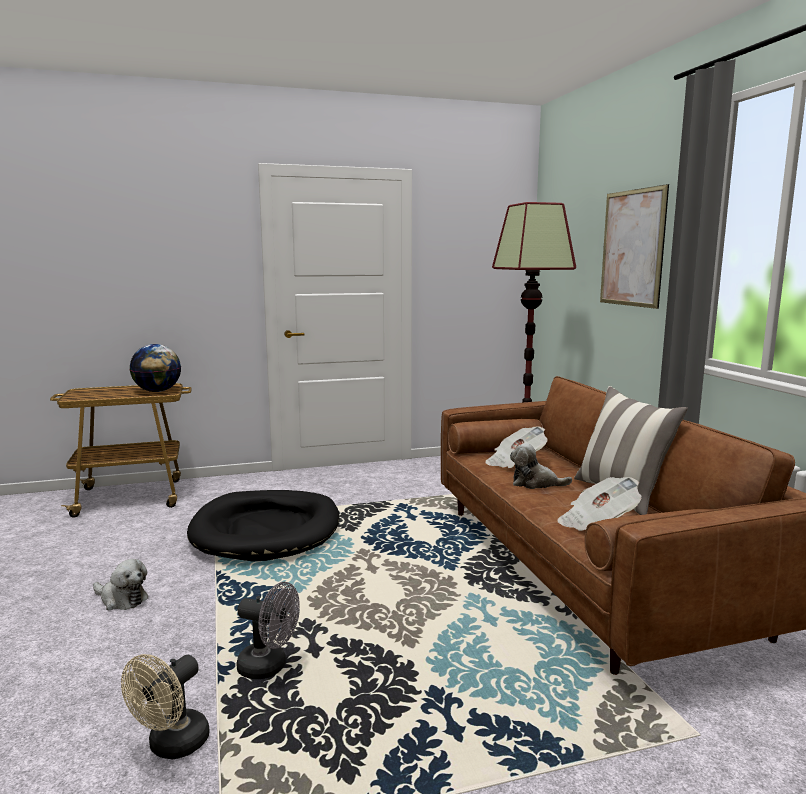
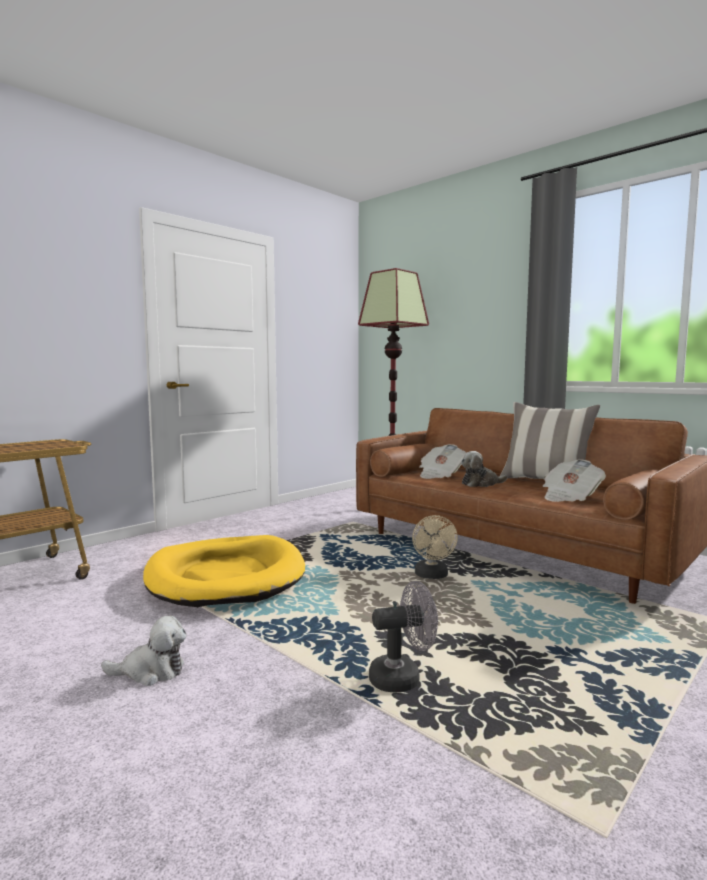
camera: 30 degrees left, 5 degrees down
beige fan [121,654,210,760] -> beige fan moved to [412,515,458,579]
globe [130,344,181,392] -> none
black dog bed [187,490,339,561] -> yellow dog bed [143,535,305,607]
picture [600,184,669,309] -> none

